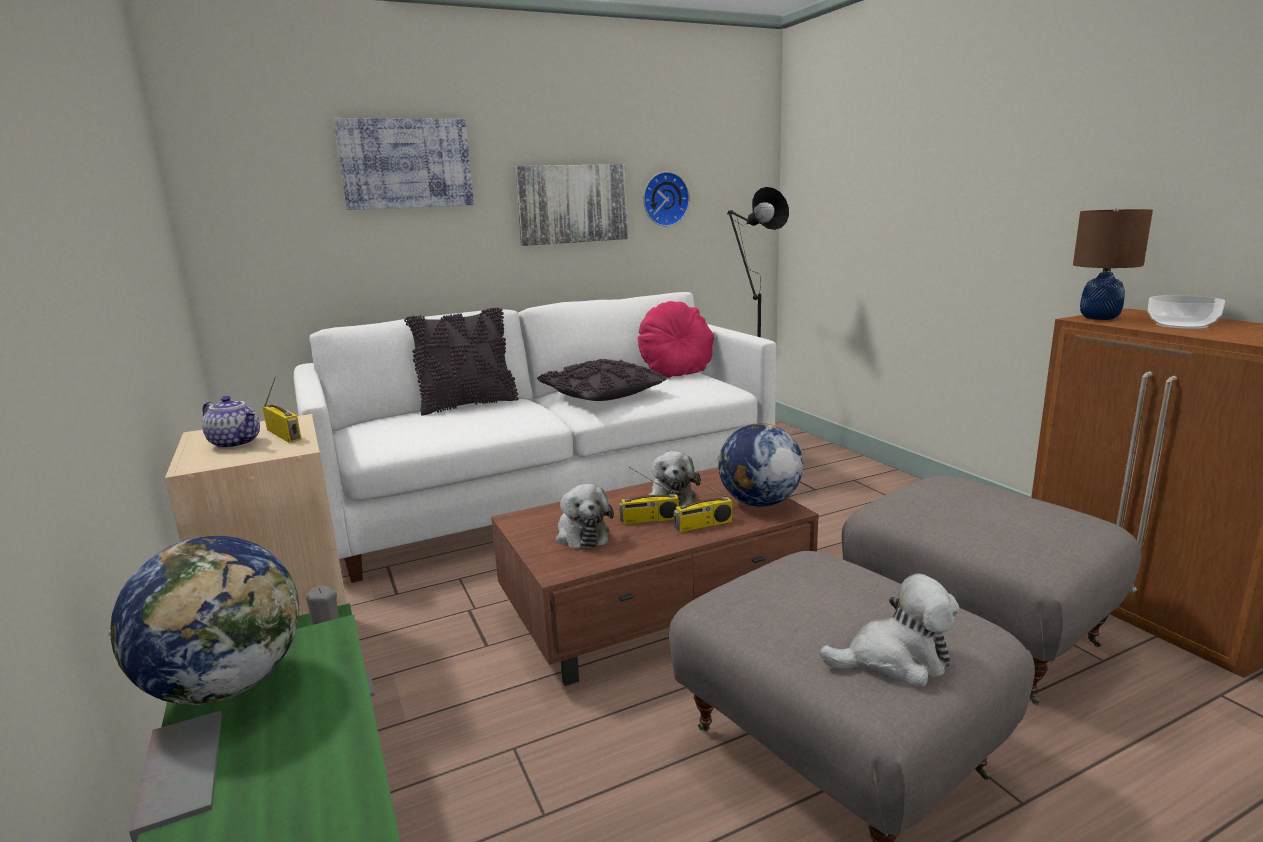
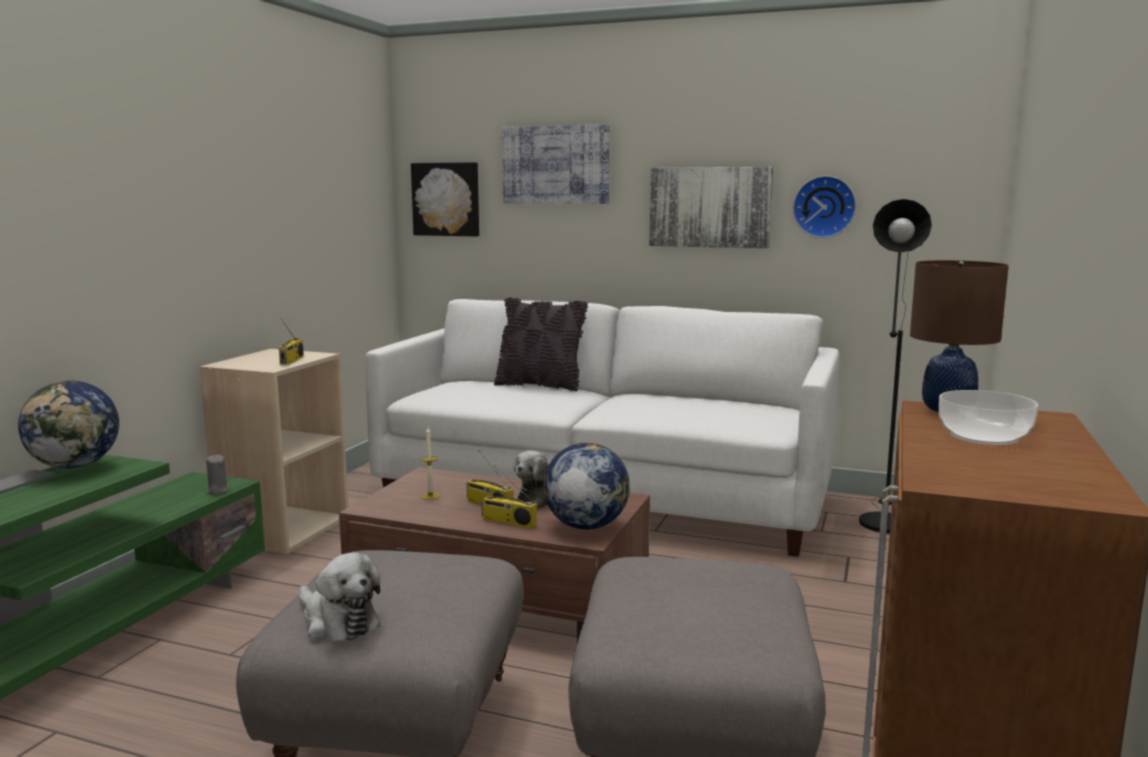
camera: 45 degrees right, 5 degrees down
teapot [202,396,260,449] -> none
black pillow [537,359,666,401] -> none
plush toy [556,484,614,550] -> candle [421,427,440,500]
pink pillow [638,301,714,378] -> none
none -> picture [411,162,479,237]

